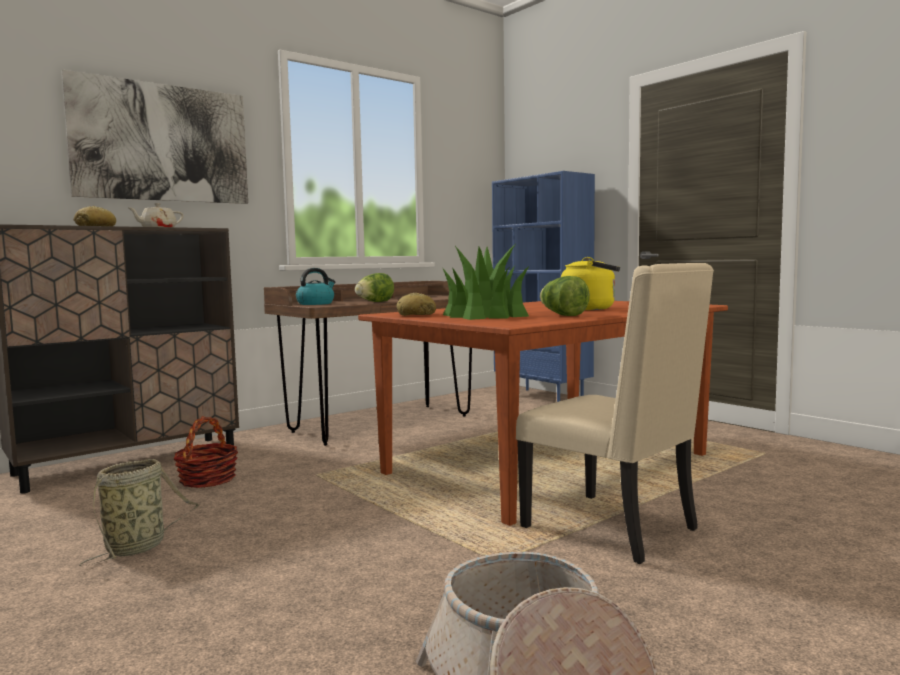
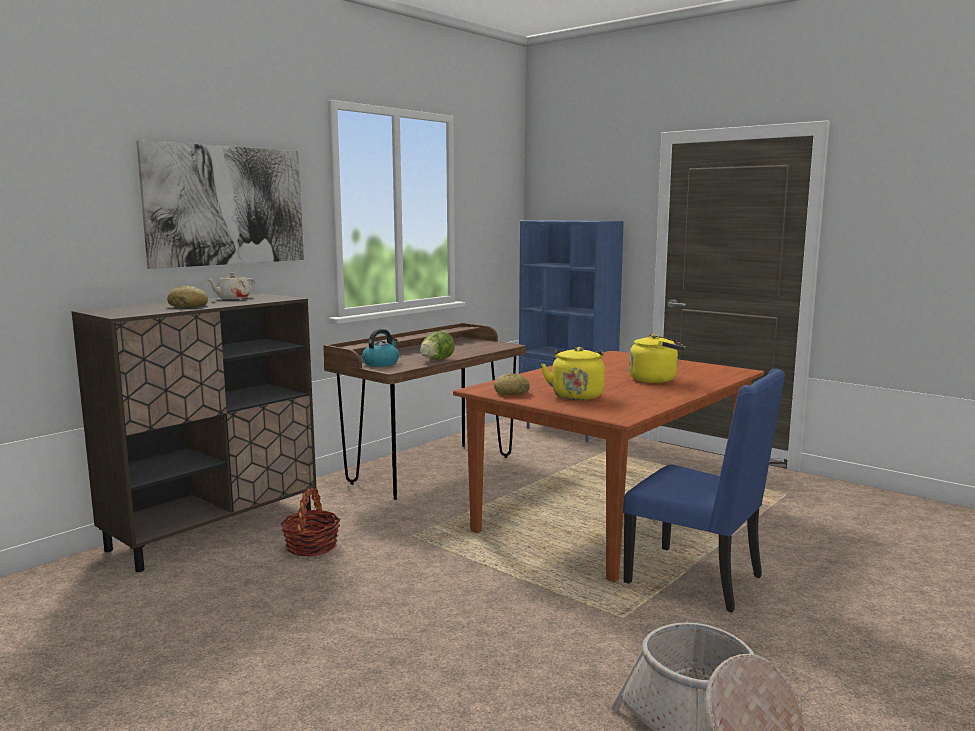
camera: 10 degrees left, 5 degrees up
basket [79,459,200,566] -> none
potted plant [443,245,529,320] -> yellow kettle [541,347,605,400]
beige chair [516,263,714,564] -> blue chair [623,369,785,612]
lettuce [540,276,590,316] -> none

